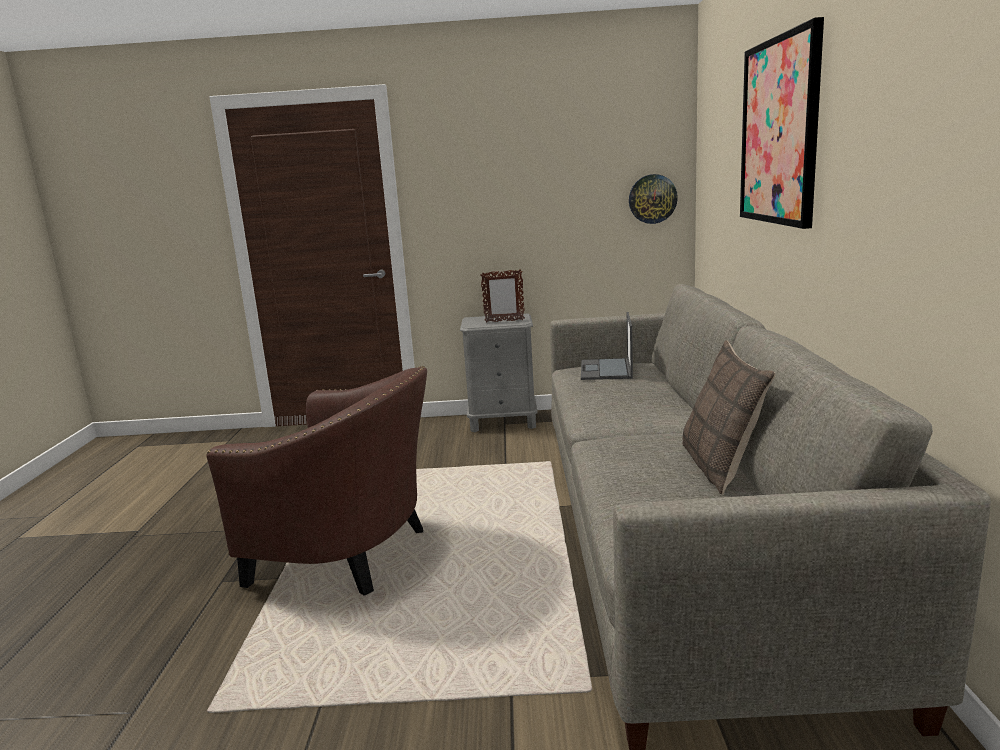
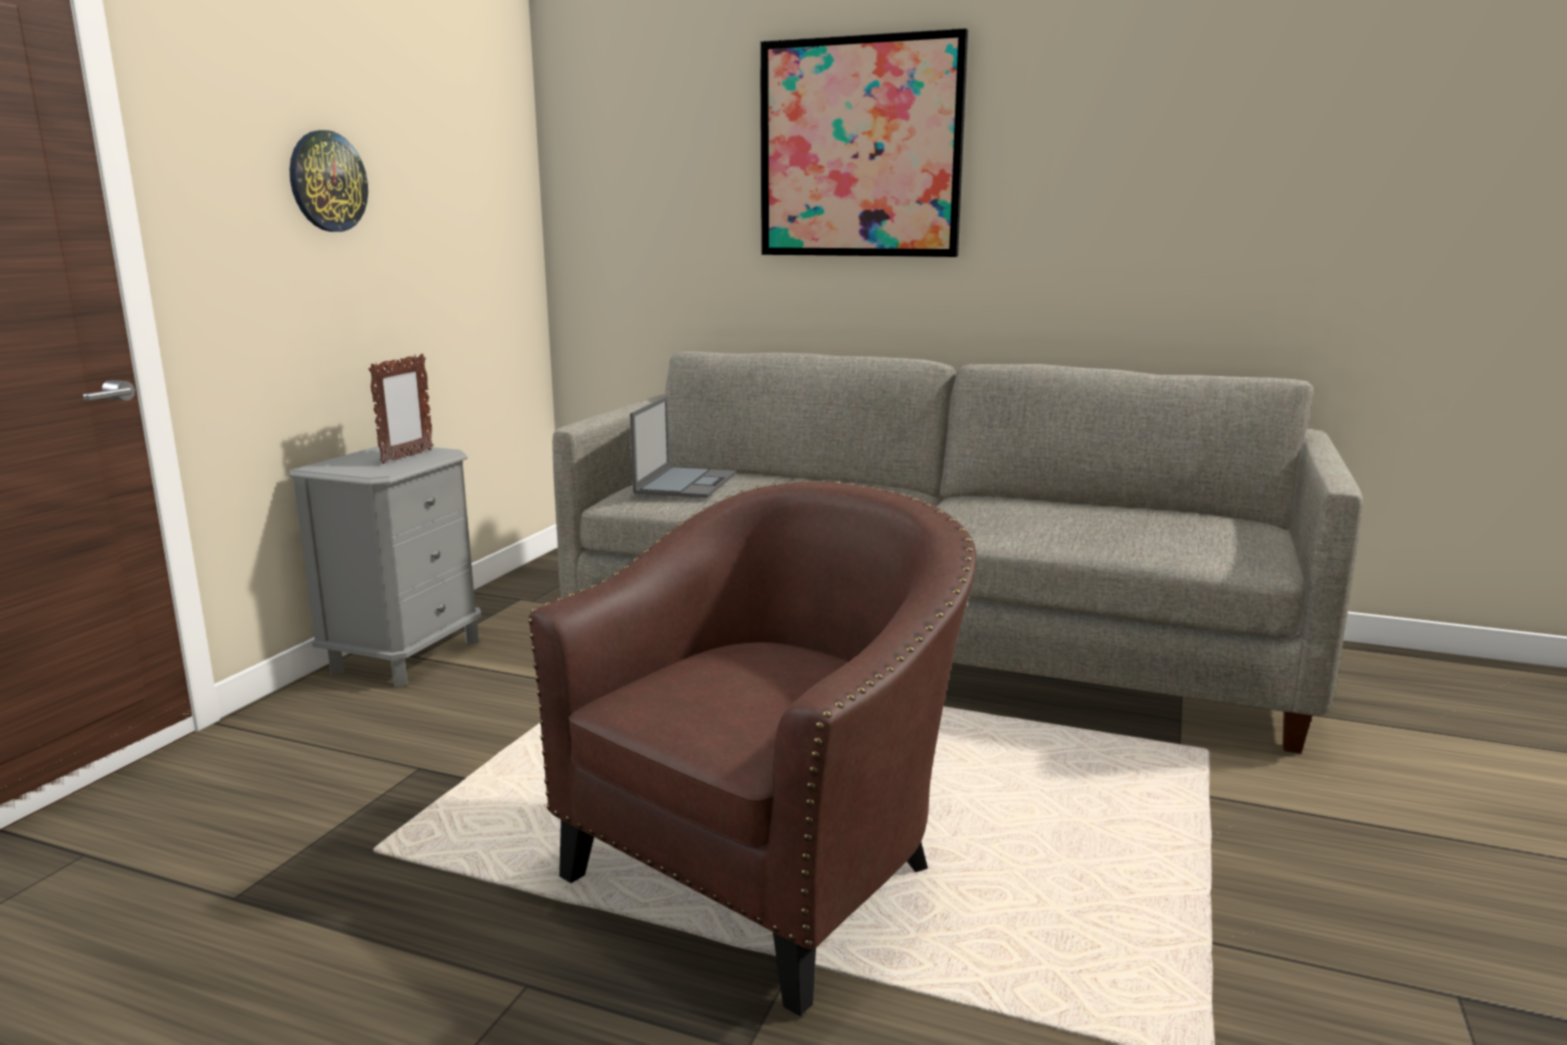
camera: 70 degrees left, 0 degrees up
laptop [581,312,633,380] -> laptop turned 105 degrees counterclockwise [630,396,736,498]
wall clock [629,174,678,224] -> wall clock moved to [290,130,368,232]
pillow [682,340,776,495] -> none

